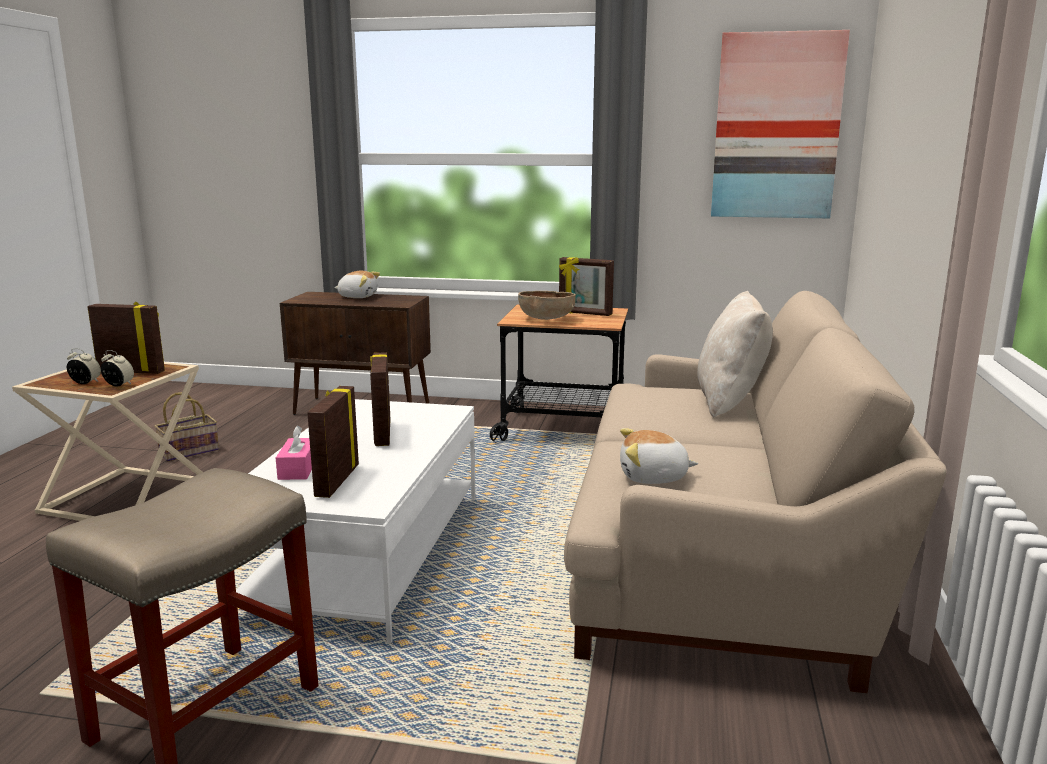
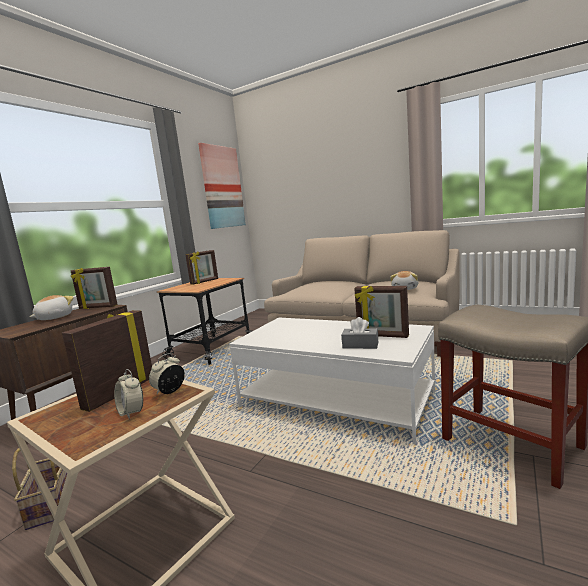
camera: 70 degrees left, 5 degrees down
alarm clock [67,348,101,384] -> alarm clock turned 75 degrees counterclockwise [114,369,143,419]
pink tissue box [276,425,312,480] -> grey tissue box [341,317,378,349]
picture frame [370,352,390,446] -> picture frame moved to [71,267,118,309]
brown bowl [518,291,576,320] -> none
beige pillow [697,291,773,418] -> none

